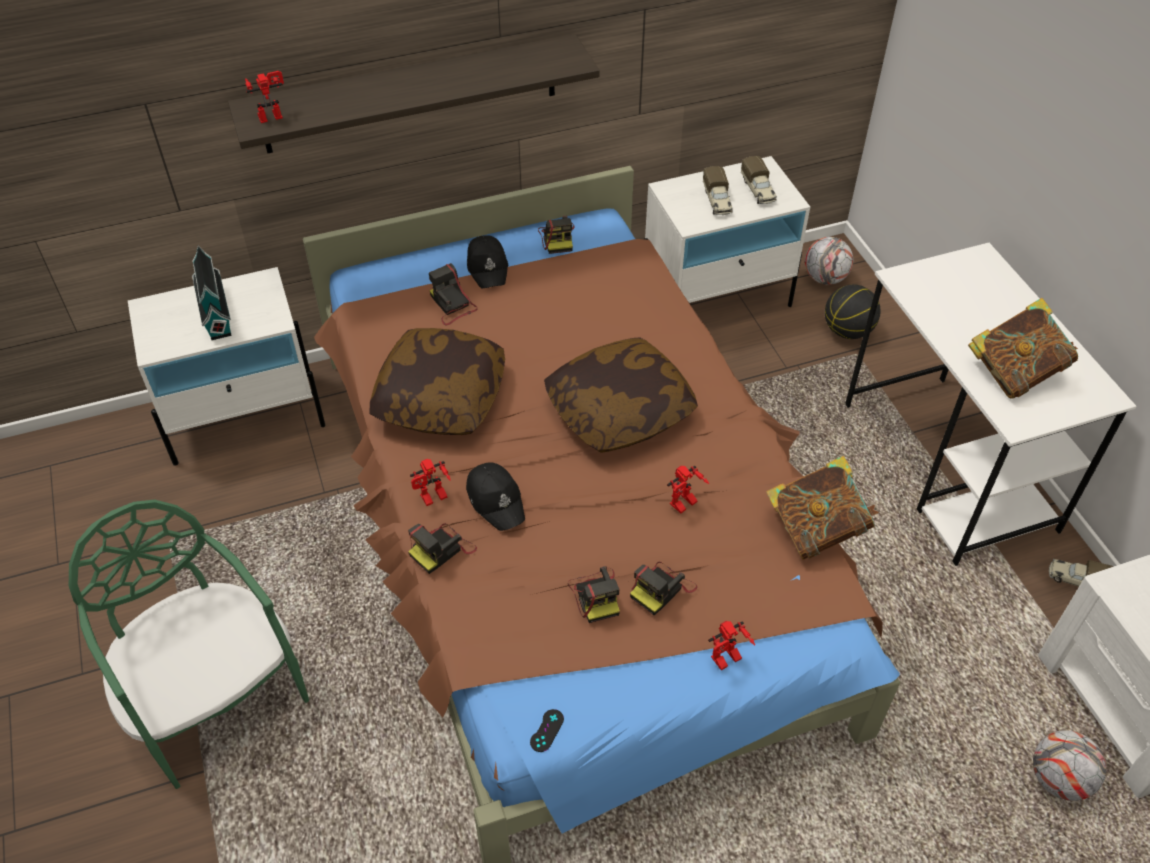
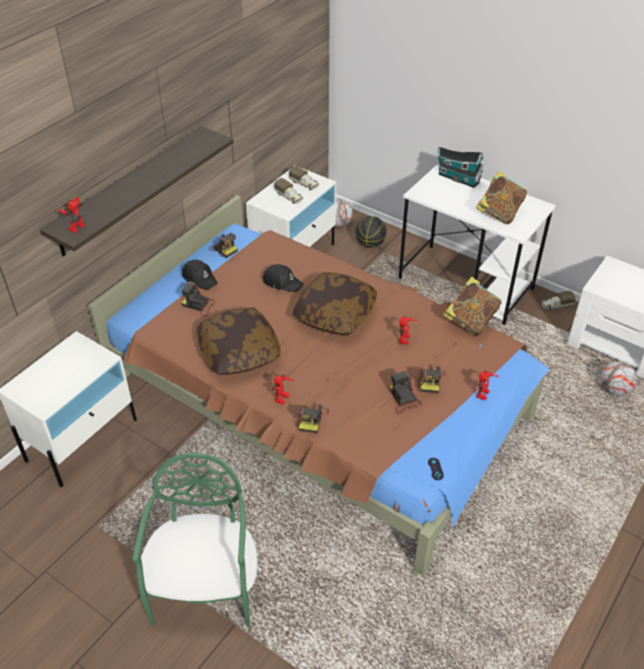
camera: 35 degrees left, 5 degrees down
green chair [69,499,309,789] -> green chair turned 75 degrees clockwise [132,453,258,627]
toy house [192,245,232,340] -> toy house moved to [437,146,483,188]
black cap [466,462,525,531] -> black cap moved to [262,264,304,292]
camera [568,566,620,623] -> camera turned 150 degrees counterclockwise [390,370,422,414]

